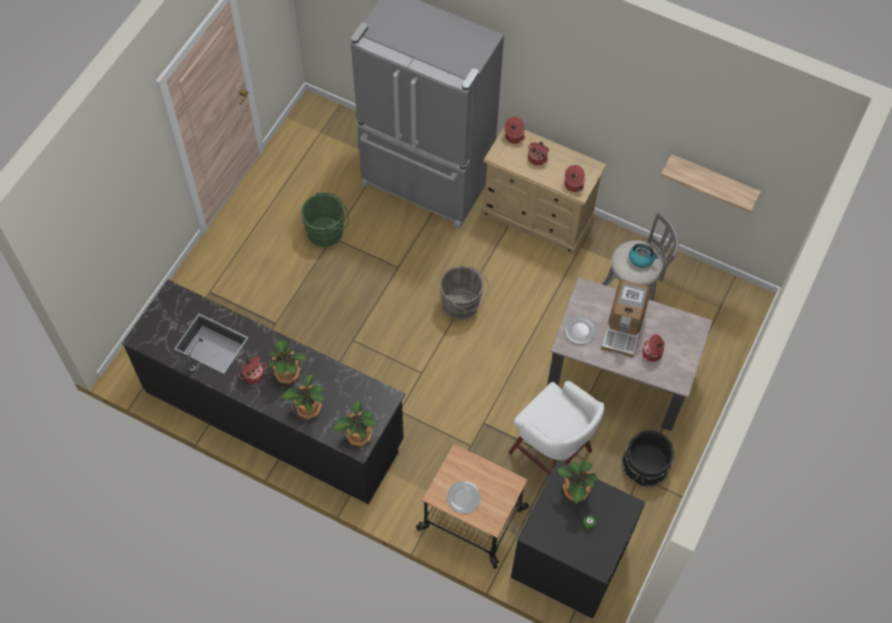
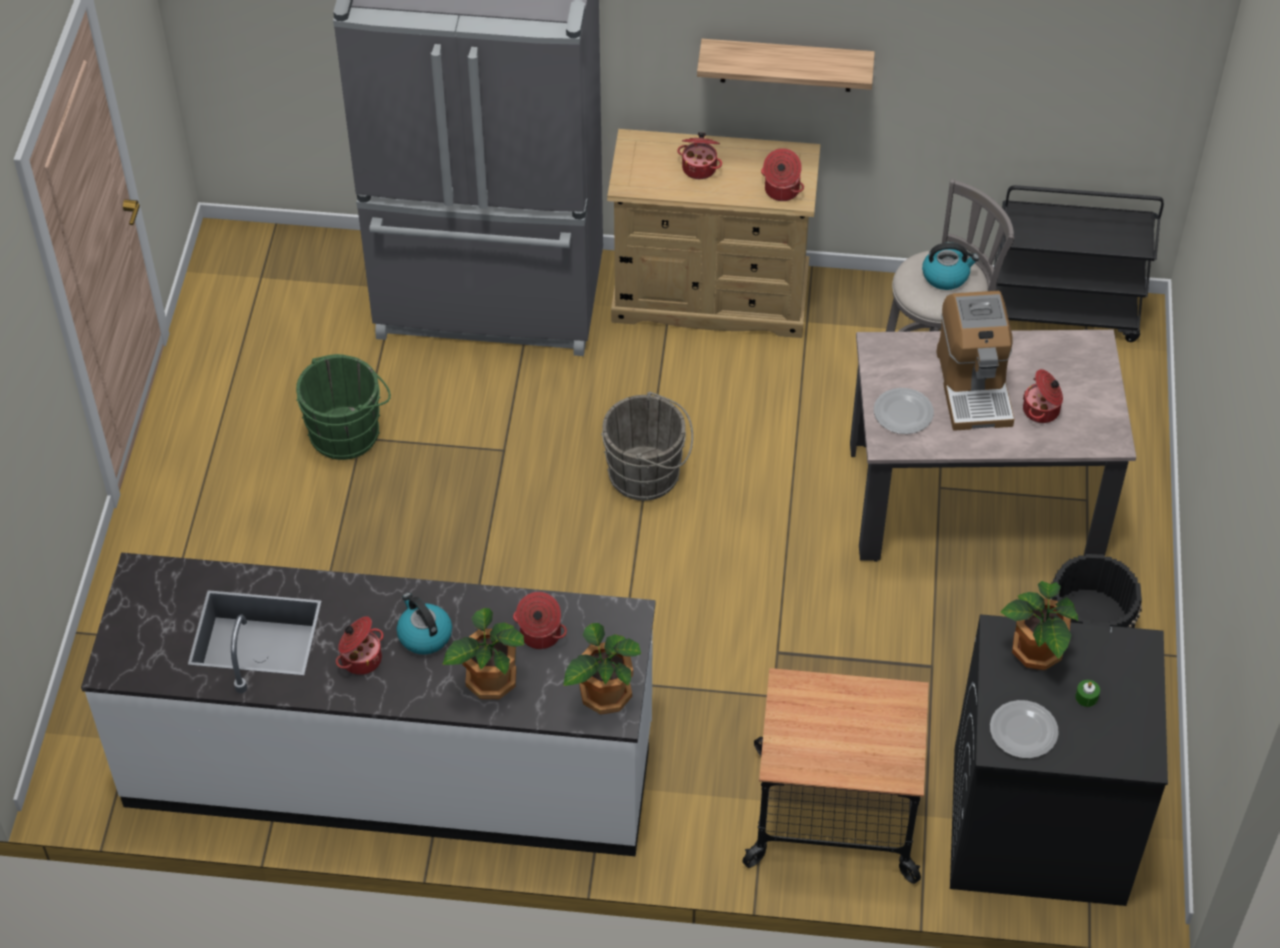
camera: 20 degrees left, 10 degrees down
black counter [122,280,405,504] -> white counter [81,552,655,857]
potted plant [268,340,307,384] -> kettle [397,593,452,655]
plate [447,481,481,513] -> plate moved to [990,700,1059,758]
cooking pot [504,117,525,144] -> cooking pot moved to [513,592,567,649]
white stool [508,381,605,475] -> none
shelf [661,154,761,213] -> shelf moved to [697,39,875,92]
none -> black cart [994,185,1164,342]

